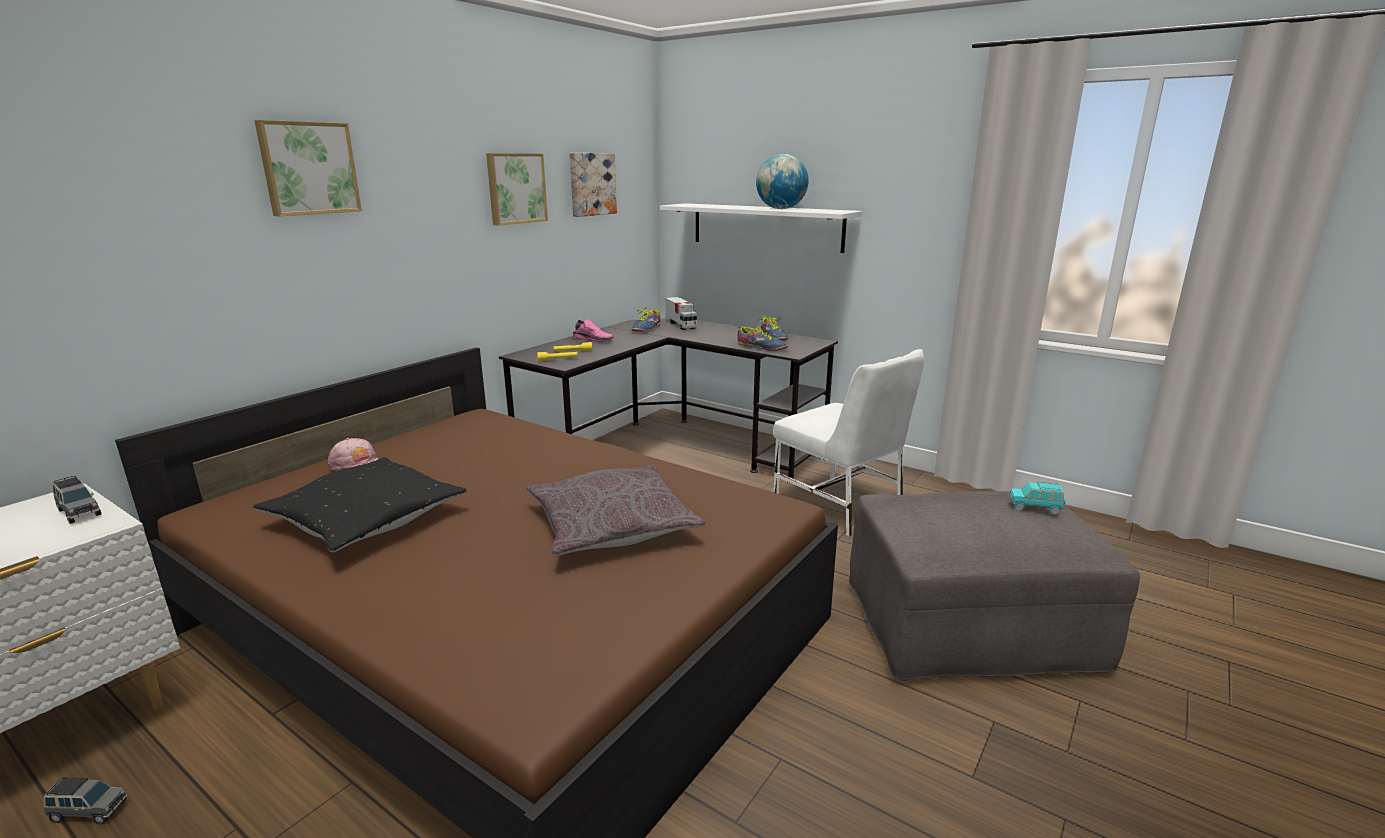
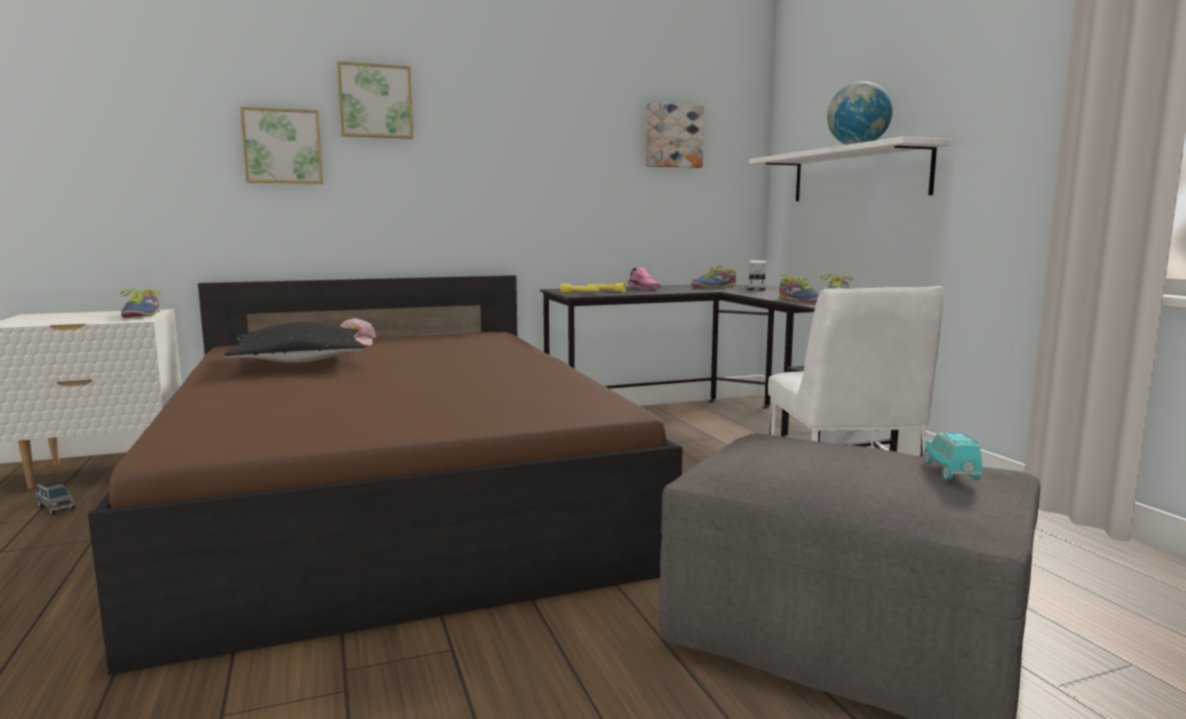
camera: 35 degrees right, 10 degrees down
grey toy car [53,475,101,524] -> shoe [121,287,160,318]
picture [486,153,548,226] -> picture moved to [240,107,323,184]
grey pillow [526,465,705,556] -> none
turquoise toy car [1010,482,1066,514] -> turquoise toy car turned 45 degrees clockwise [924,433,982,480]

